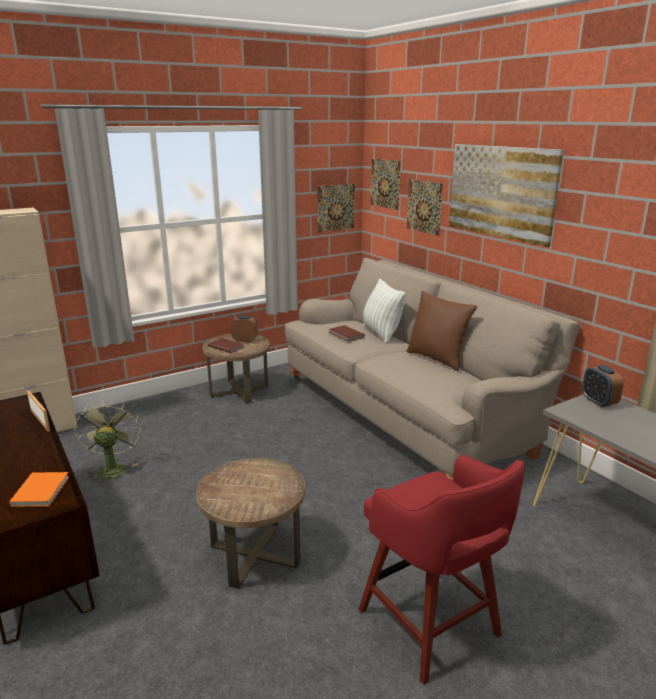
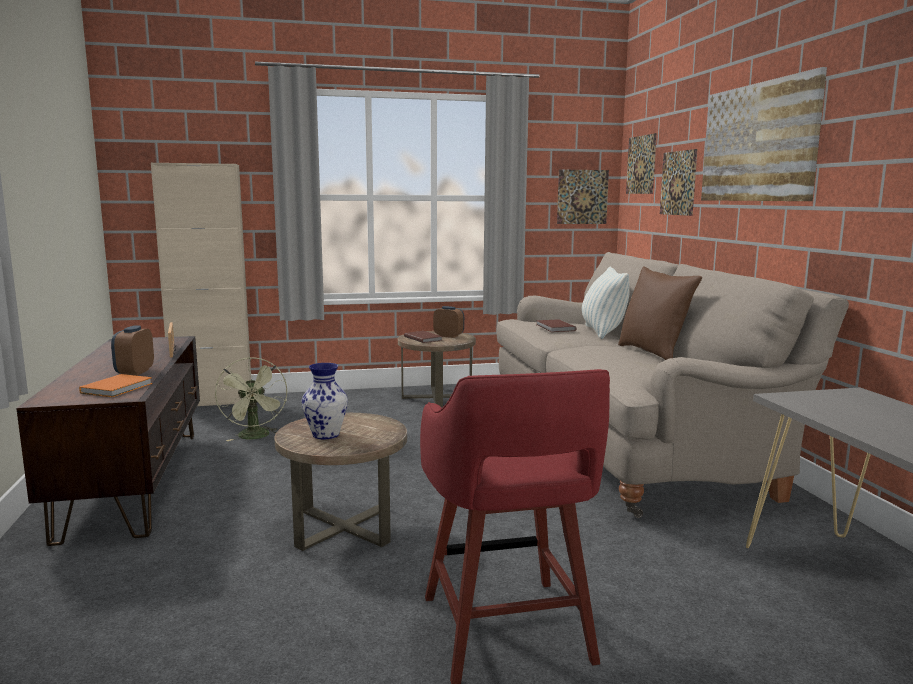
camera: 20 degrees right, 10 degrees down
green fan [74,400,141,485] -> green fan turned 150 degrees clockwise [215,357,287,441]
alarm clock [582,365,624,407] -> alarm clock moved to [111,326,154,376]
none -> vase [302,363,348,439]

